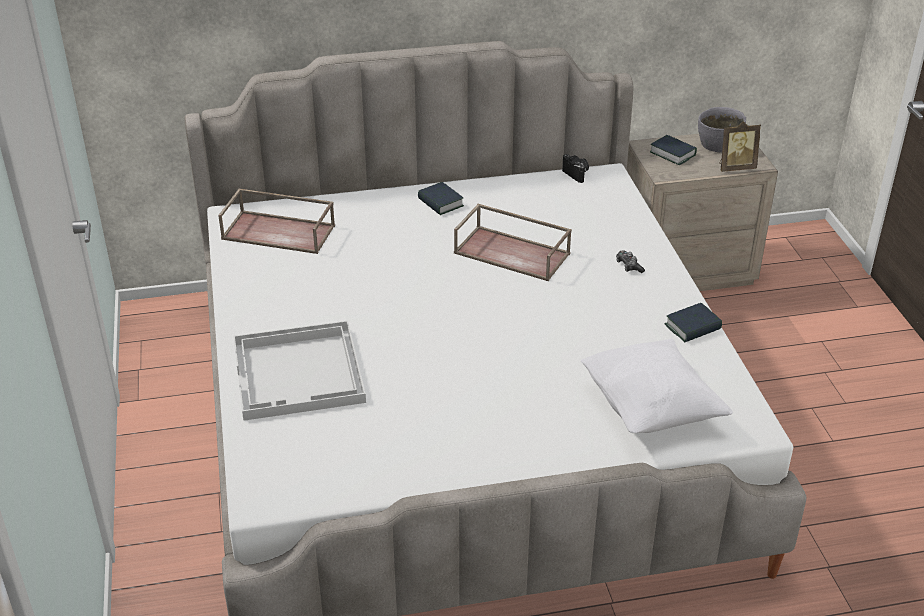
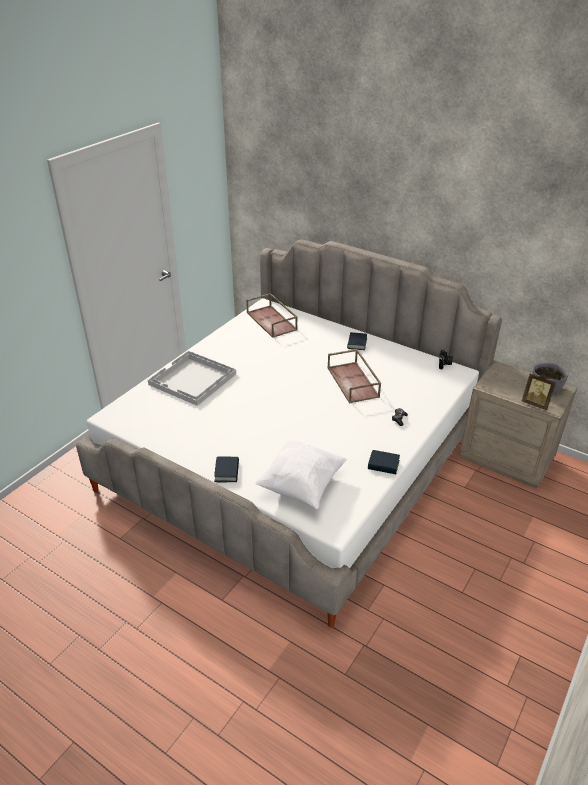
camera: 45 degrees right, 0 degrees up
book [650,135,697,165] -> book moved to [214,457,239,483]

